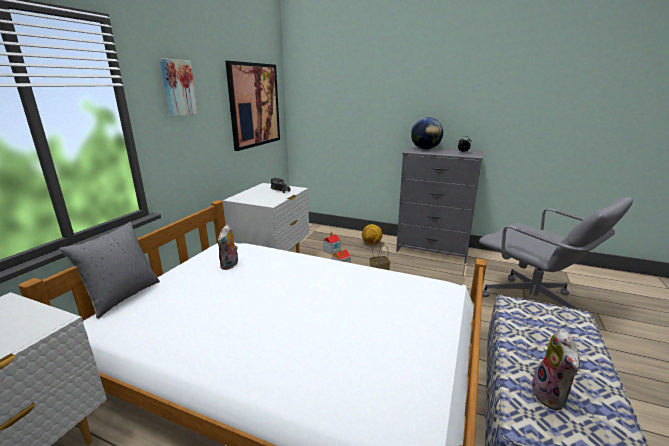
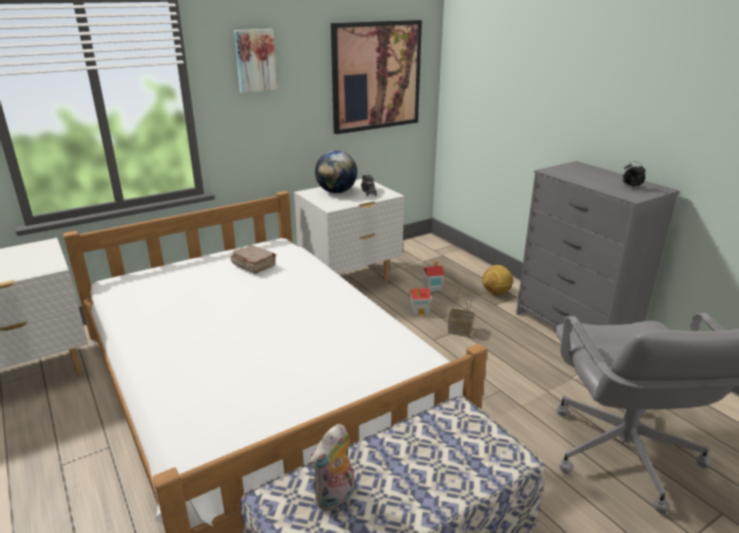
camera: 35 degrees right, 5 degrees up
grey pillow [60,221,160,319] -> none
plush toy [217,224,238,270] -> brown book [231,245,276,274]
globe [411,117,443,150] -> globe moved to [315,150,357,193]

